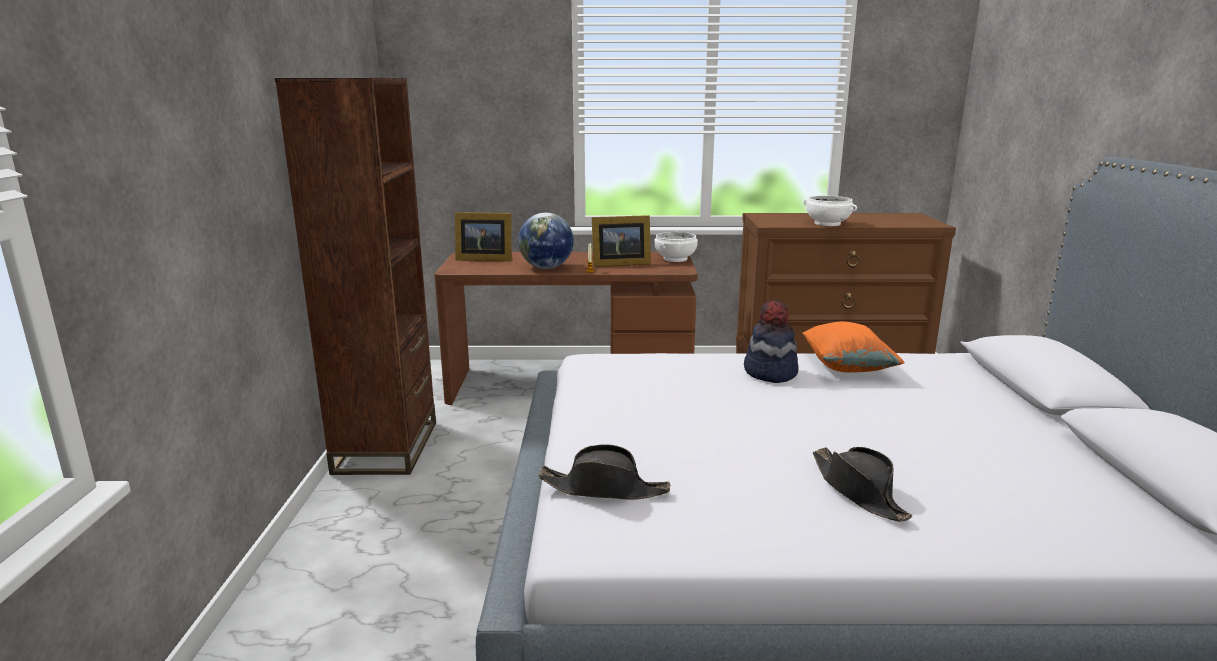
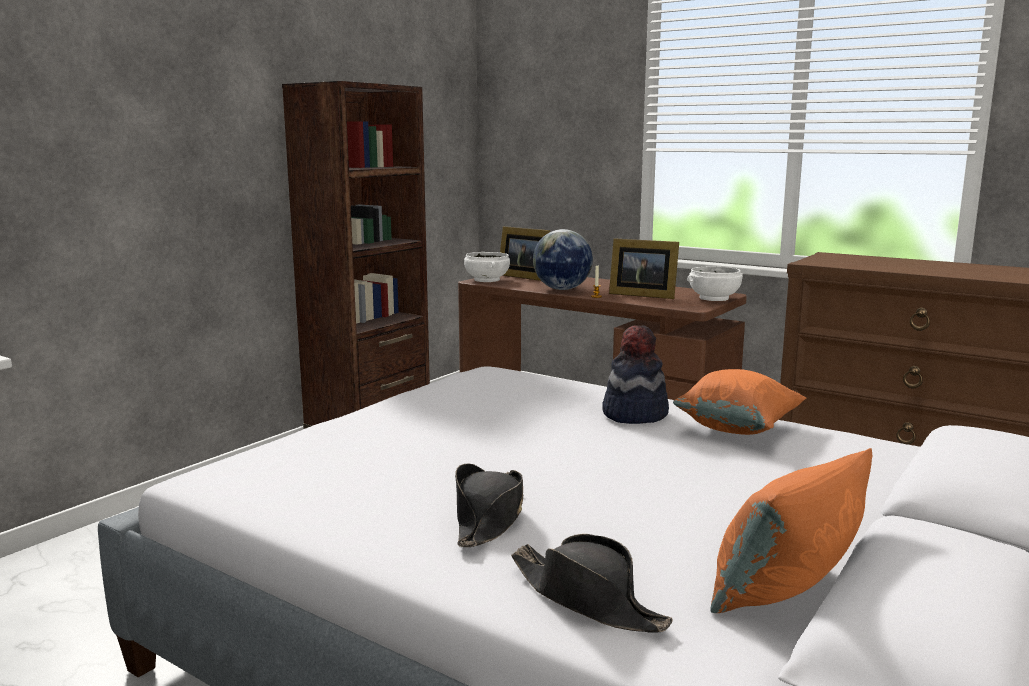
camera: 35 degrees right, 5 degrees down
black hat [539,444,670,500] -> black hat moved to [511,534,673,633]
white bowl [804,196,857,226] -> white bowl moved to [464,252,510,282]
none -> orange pillow [710,448,872,613]

